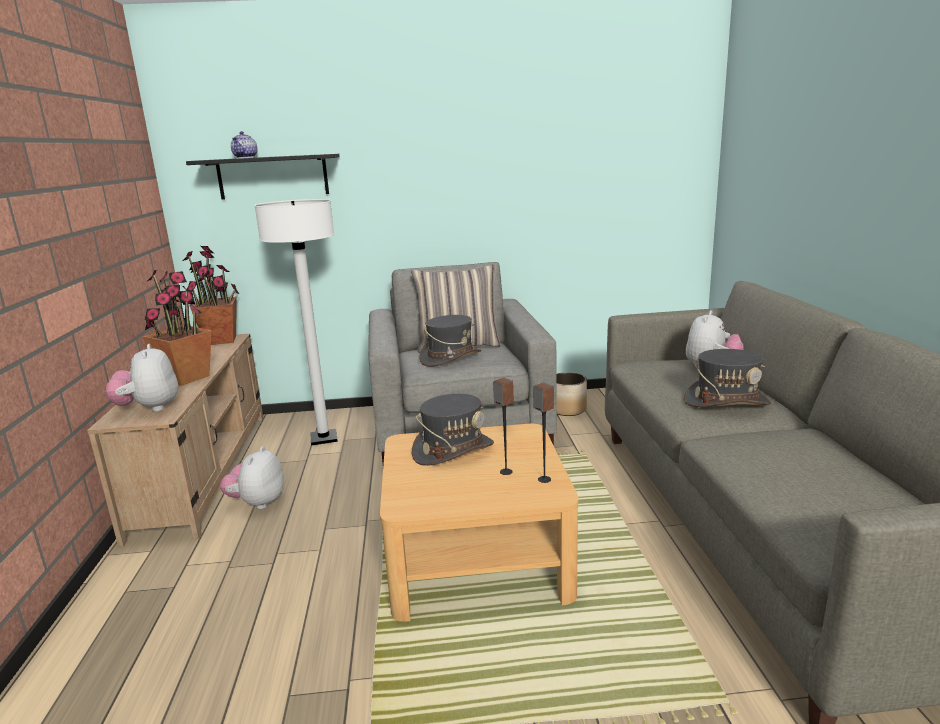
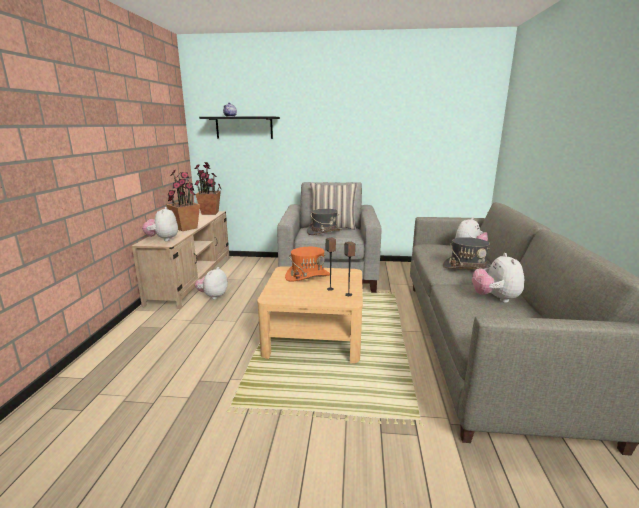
camera: 10 degrees right, 0 degrees up
white floor lamp [254,199,338,445] -> none
grey hat [412,394,494,466] -> orange hat [285,247,330,282]
planter [556,372,587,416] -> none
none -> plush toy [472,253,524,303]

